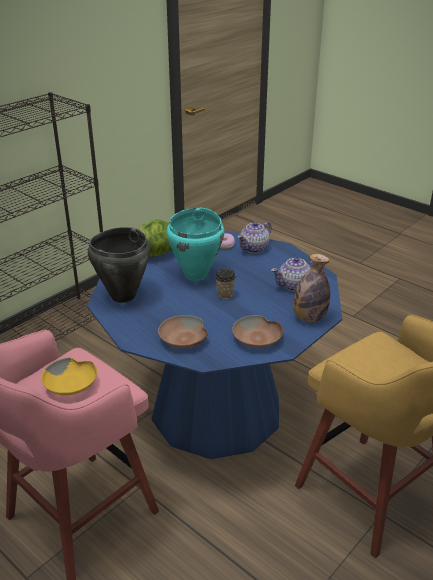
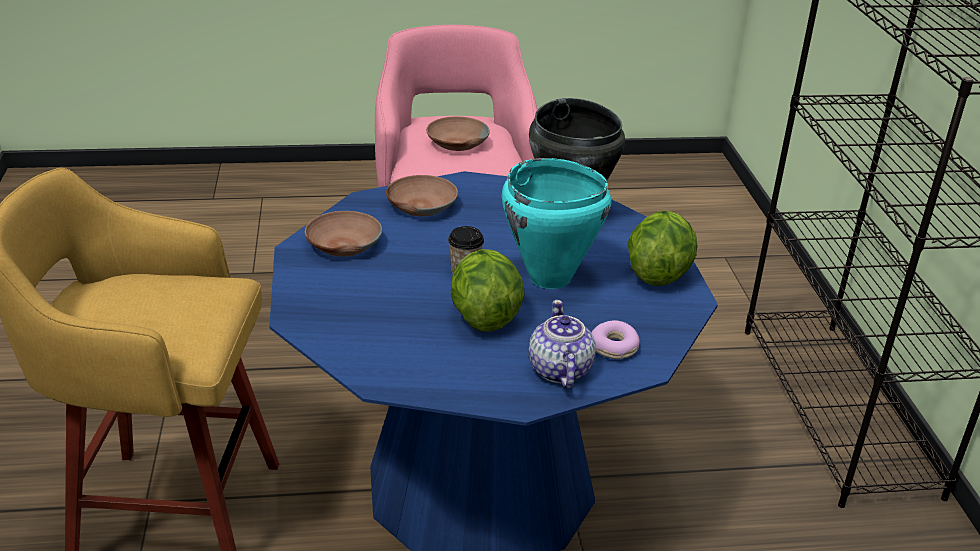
camera: 130 degrees right, 0 degrees up
yellow bowl [41,358,97,395] -> brown bowl [426,116,490,151]
teapot [271,257,314,291] -> none
bottle [293,254,330,323] -> none
none -> lettuce [451,249,525,332]

